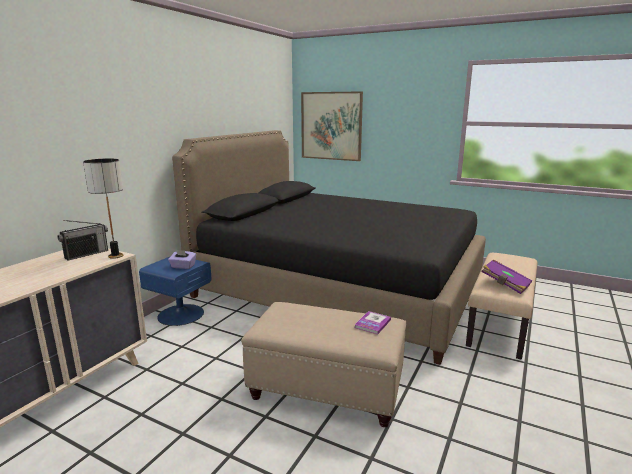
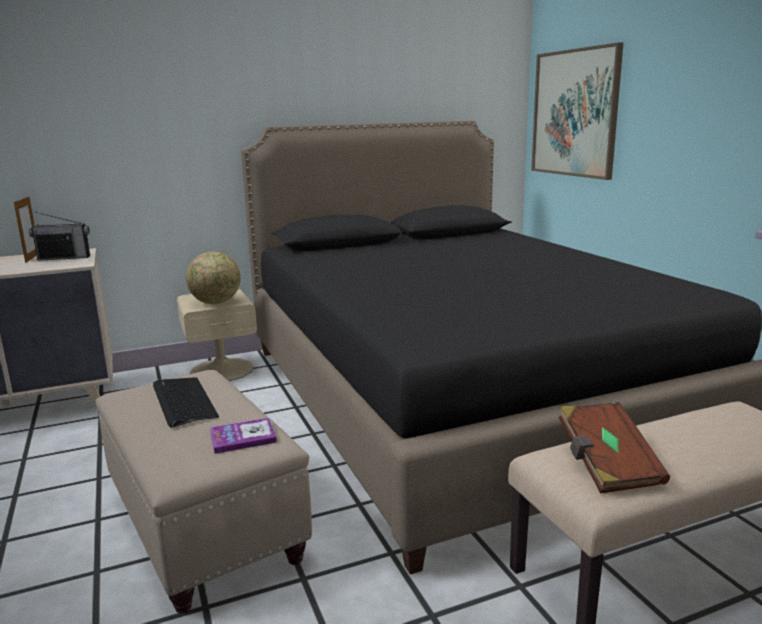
camera: 40 degrees right, 0 degrees up
table lamp [83,158,123,259] -> none
blue nightstand [139,257,212,326] -> beige nightstand [177,289,257,381]
purple tissue box [168,250,196,269] -> globe [186,252,241,304]
purple book [481,260,532,294] -> brown book [559,402,670,494]
none -> picture frame [14,197,37,263]
none -> keyboard [153,377,219,428]

